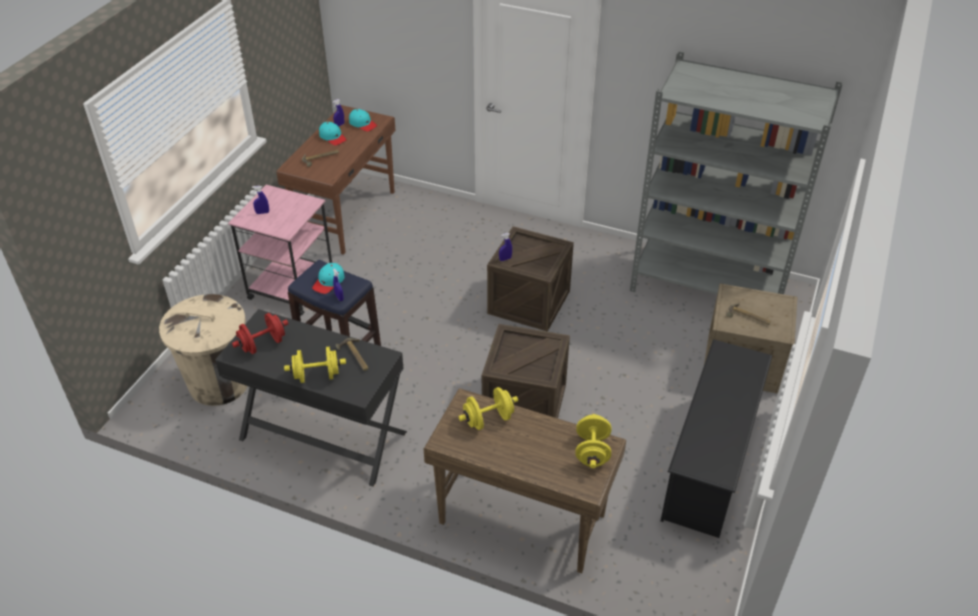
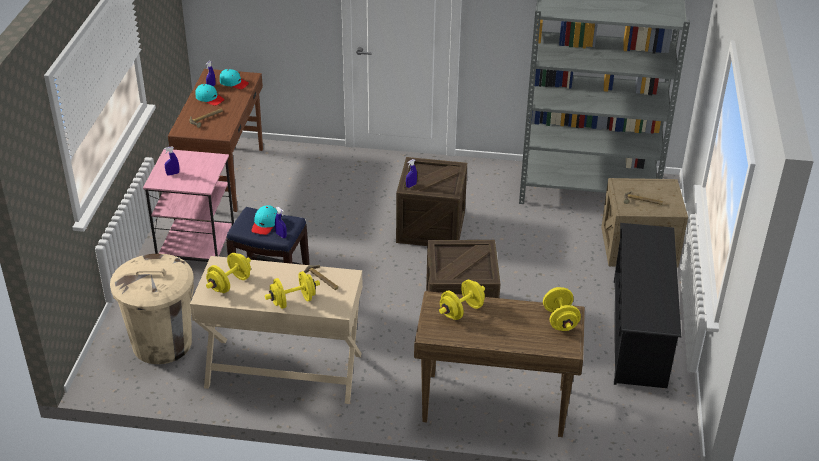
camera: 15 degrees left, 5 degrees down
black desk [215,309,407,487] -> beige desk [190,256,363,404]
red dumbbell [232,313,288,354] -> yellow dumbbell [206,253,251,293]

